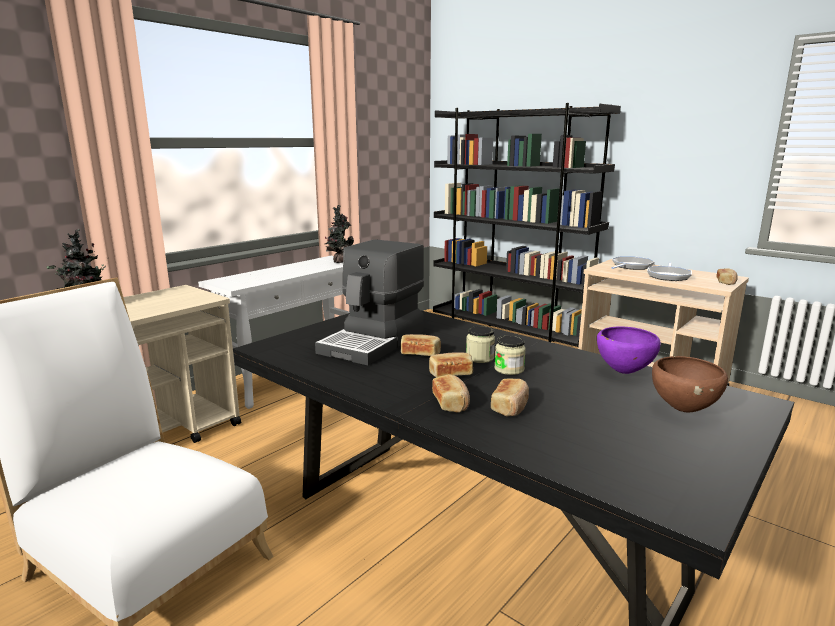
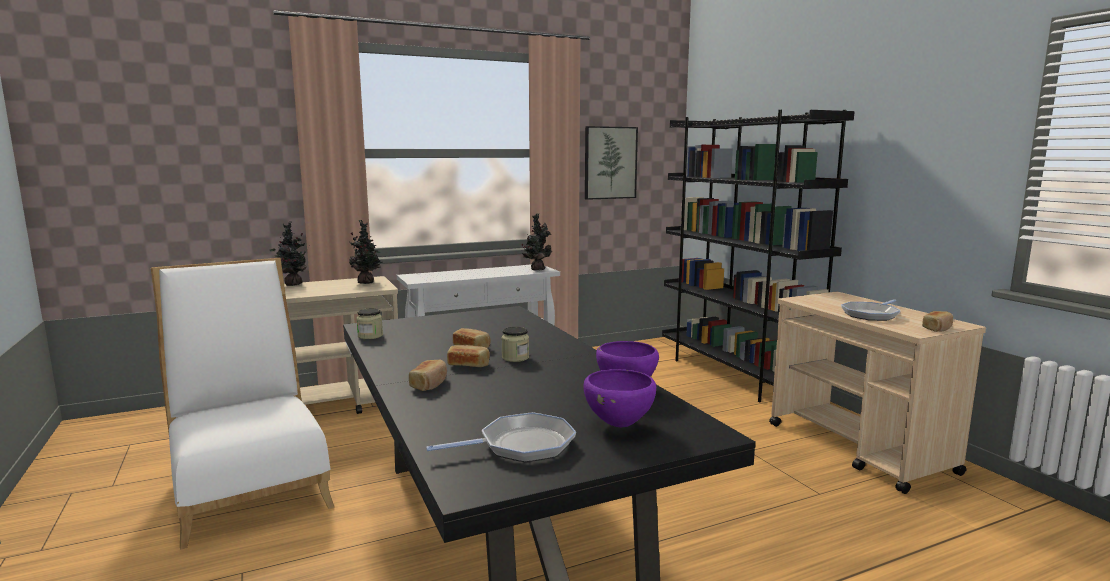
camera: 25 degrees right, 5 degrees down
coffee machine [315,239,424,365] -> none
bread [491,379,529,416] -> none
jar [494,336,526,375] -> jar moved to [357,308,383,339]
frying pan [611,256,655,270] -> frying pan moved to [426,412,576,462]
brown bowl [652,356,728,413] -> purple bowl [584,369,656,427]
none -> potted plant [349,220,383,284]
none -> picture [585,126,638,200]

